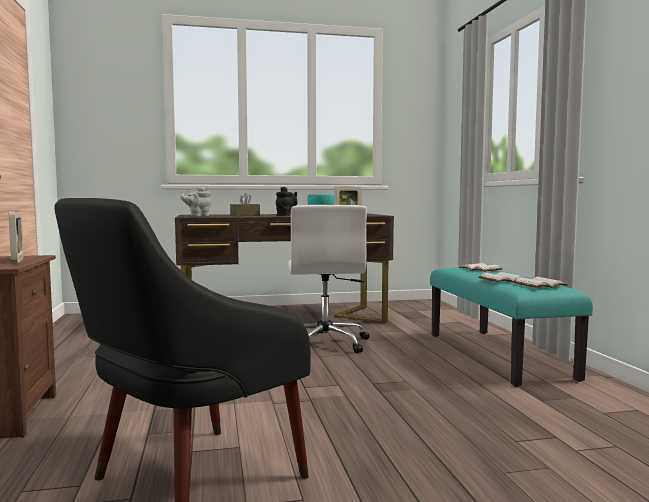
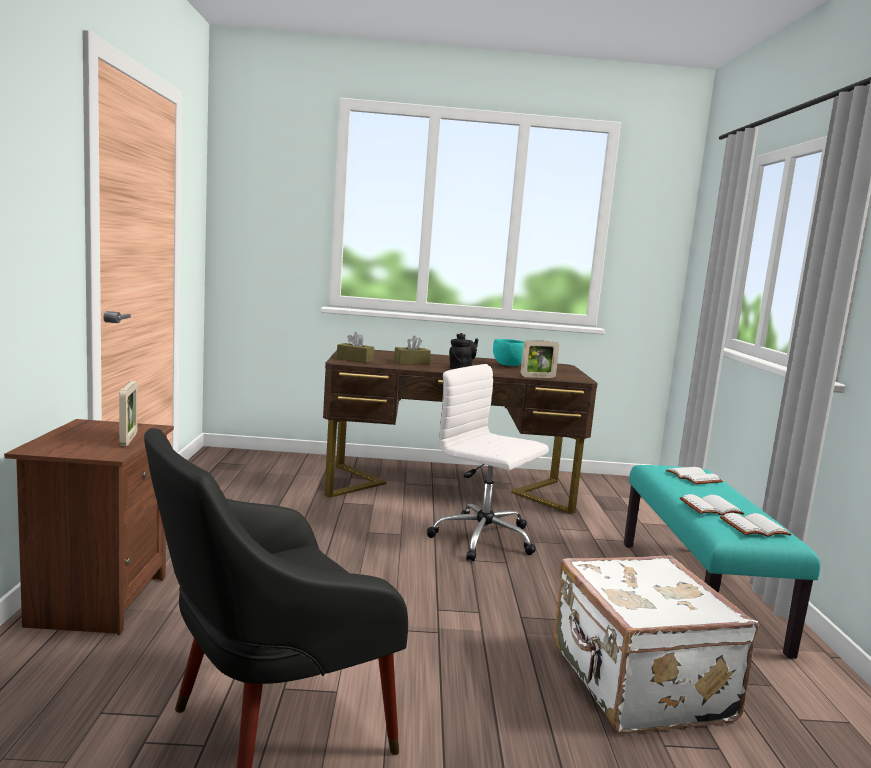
camera: 10 degrees right, 5 degrees up
grey teapot [180,187,212,217] -> brown tissue box [337,332,374,363]
white office chair [288,205,369,353] -> white office chair turned 120 degrees clockwise [427,364,549,562]
none -> white suitcase [554,555,758,734]

